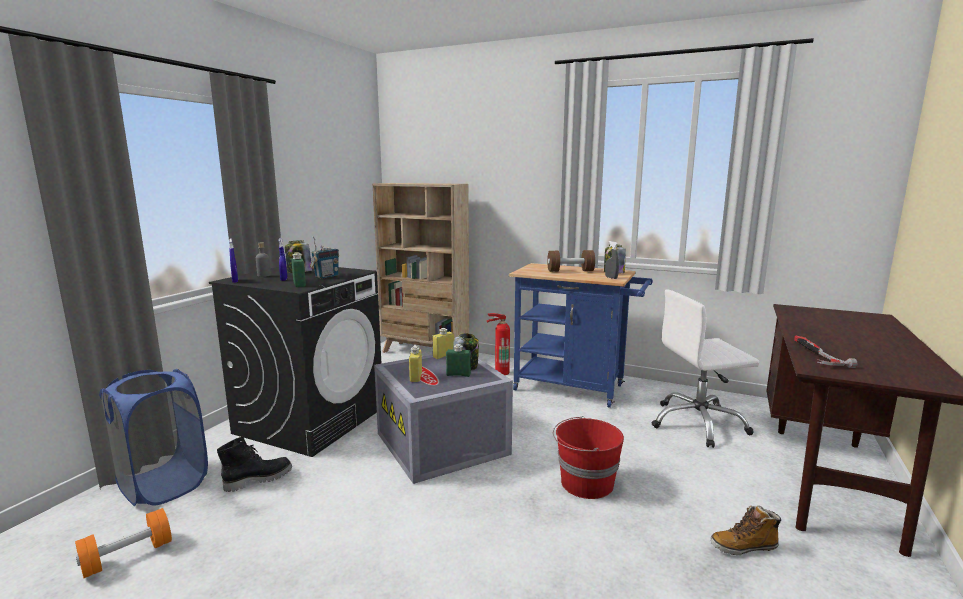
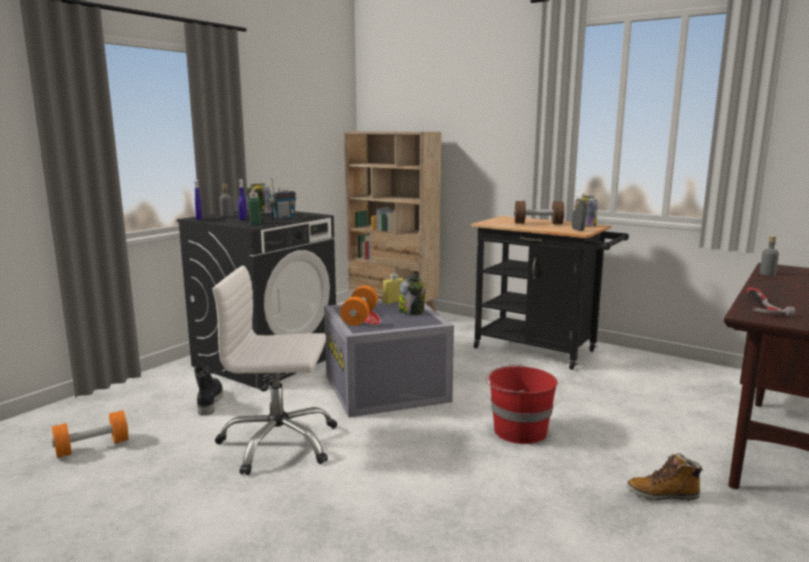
camera: 10 degrees right, 0 degrees up
blue laundry basket [99,369,208,506] -> none
black boot [217,436,292,492] -> black boot turned 75 degrees counterclockwise [194,365,223,416]
yellow bottle [409,346,422,382] -> orange dumbbell [340,286,378,326]
green bottle [446,344,471,377] -> none
fire extinguisher [487,313,510,375] -> none
blue cart [509,263,653,408] -> black cart [471,216,629,370]
white office chair [652,289,759,448] -> white office chair moved to [213,266,337,475]
none -> grey bottle [760,236,779,276]

